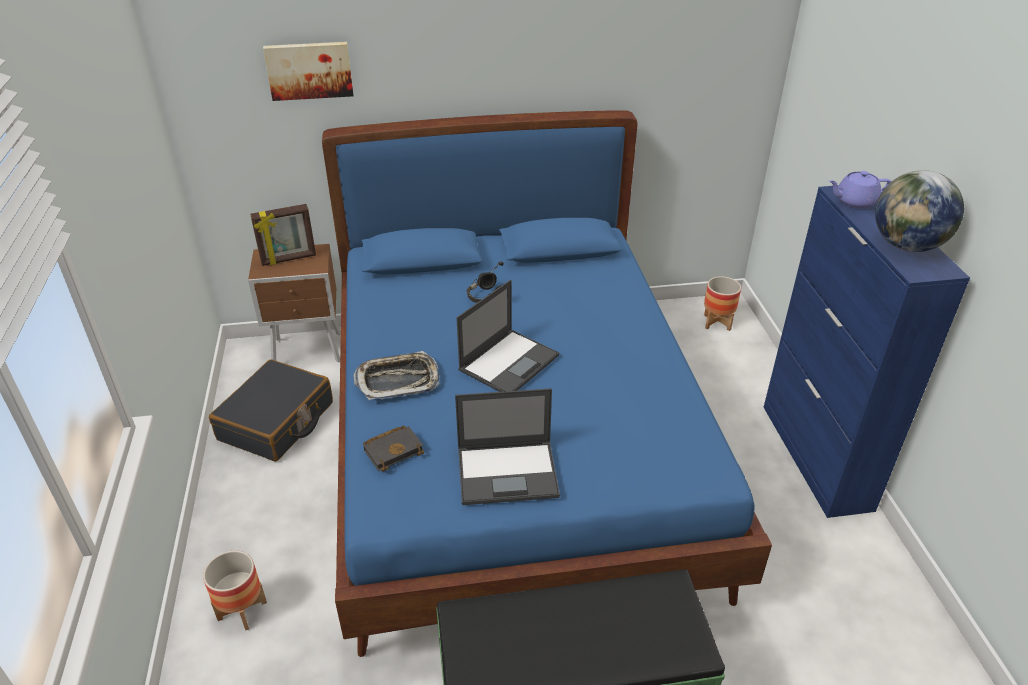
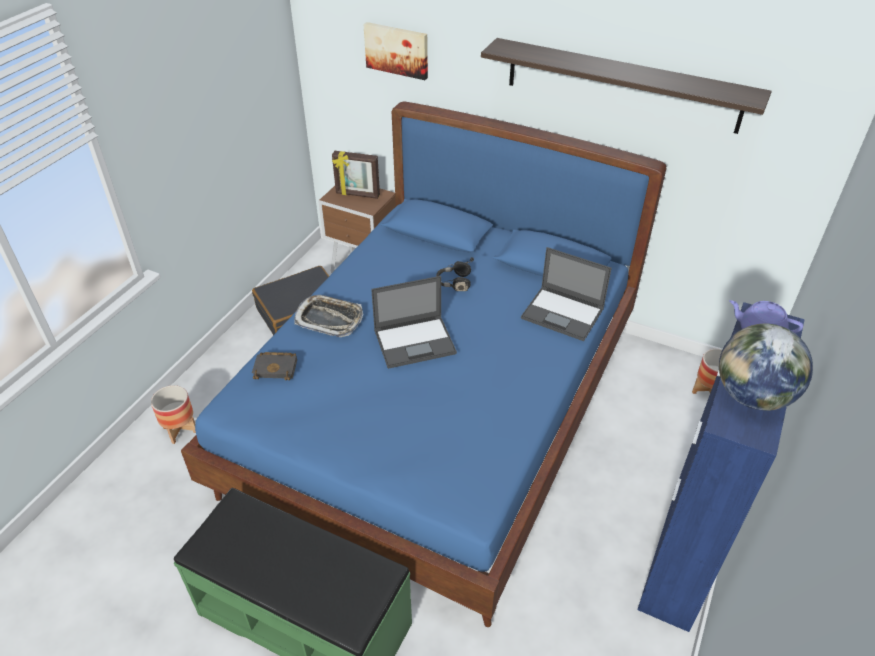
camera: 35 degrees right, 5 degrees up
laptop [455,388,560,505] -> laptop moved to [521,247,612,341]
none -> shelf [481,38,772,134]

